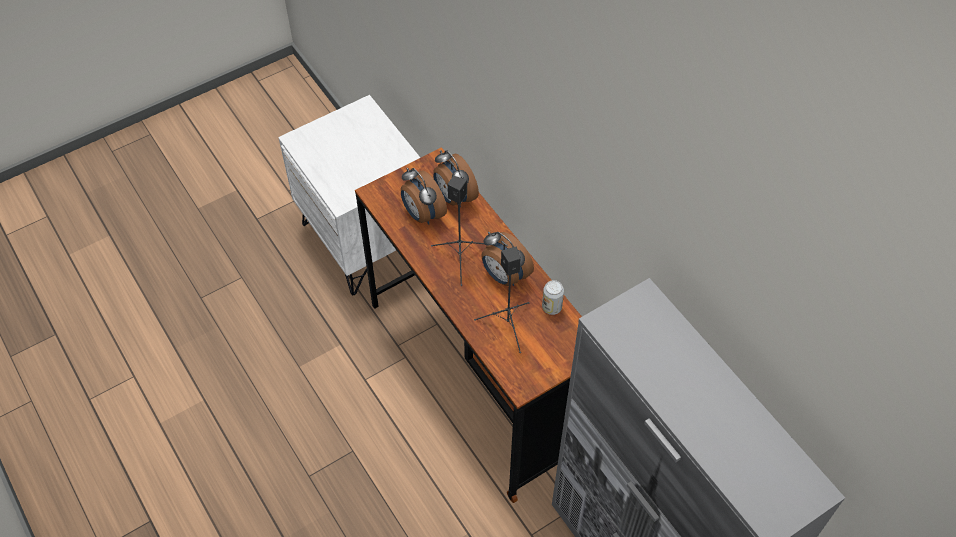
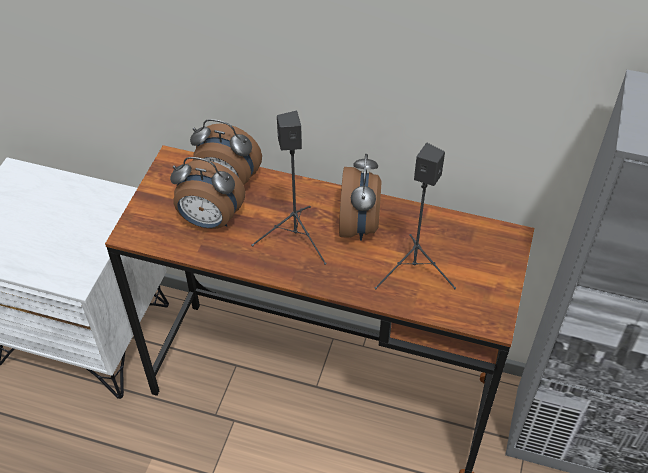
camera: 40 degrees left, 5 degrees down
alarm clock [481,232,534,286] -> alarm clock turned 90 degrees counterclockwise [339,153,382,241]
can [542,280,564,315] -> none

